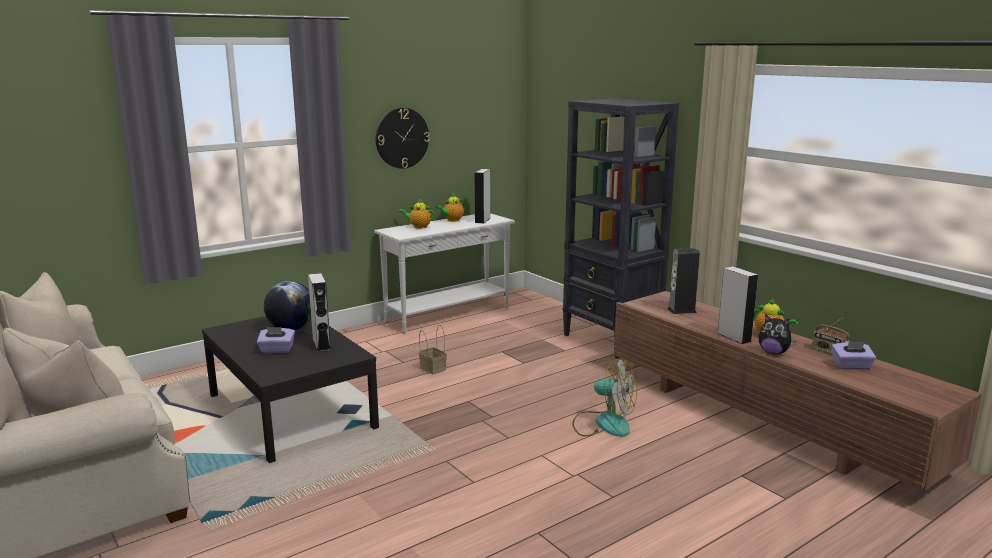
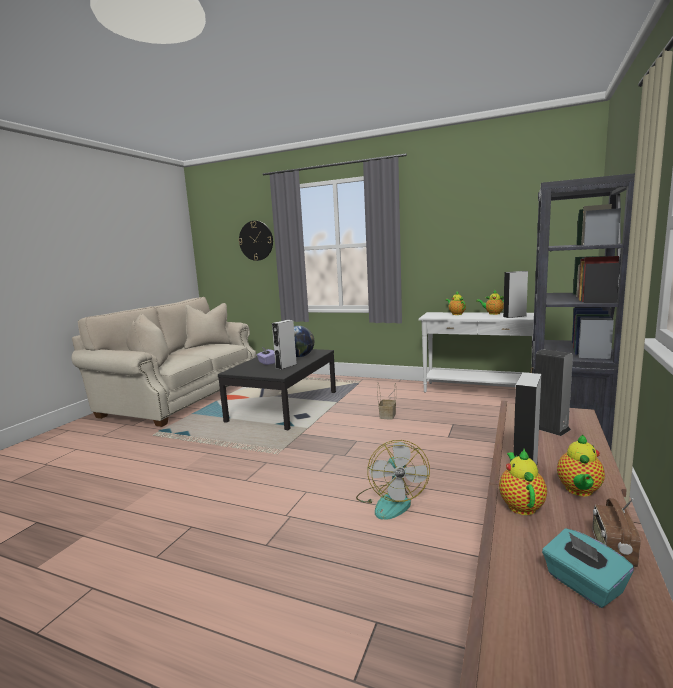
camera: 60 degrees right, 5 degrees down
wall clock [376,108,430,169] -> wall clock moved to [238,221,273,261]
plush toy [759,314,796,355] -> teapot [499,449,547,515]
purple tissue box [832,341,876,370] -> turquoise tissue box [542,528,634,608]

